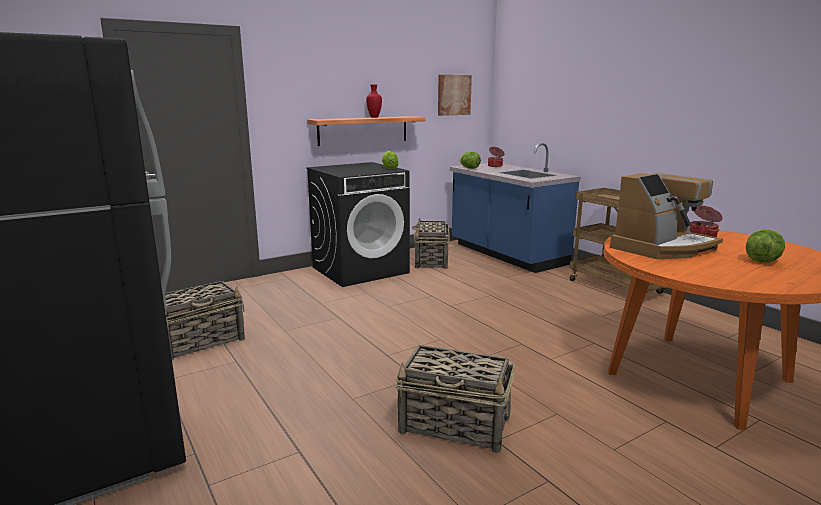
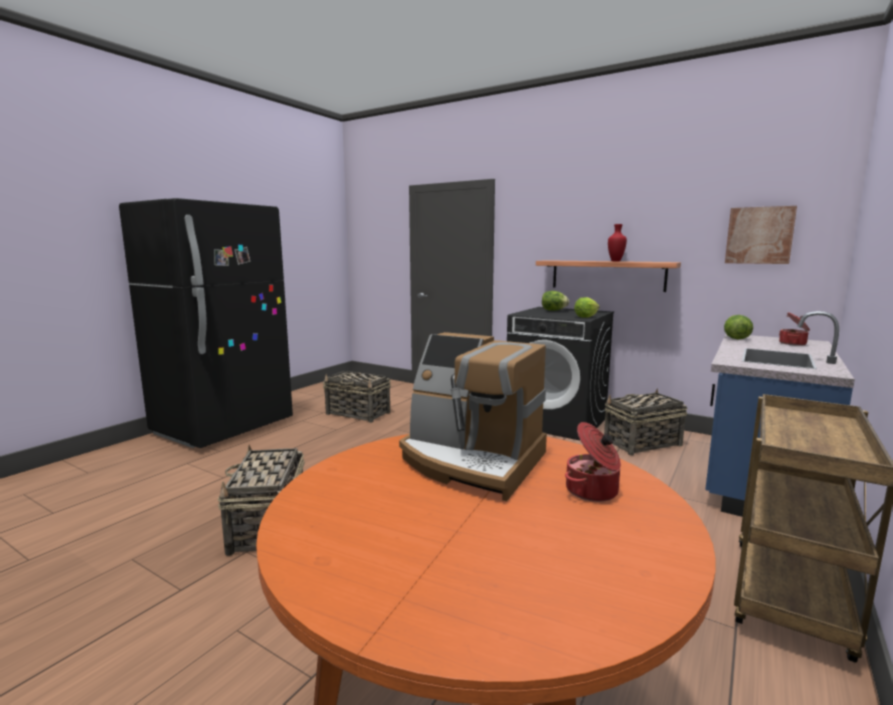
camera: 65 degrees right, 5 degrees down
lettuce [746,230,785,263] -> lettuce moved to [542,291,569,311]

